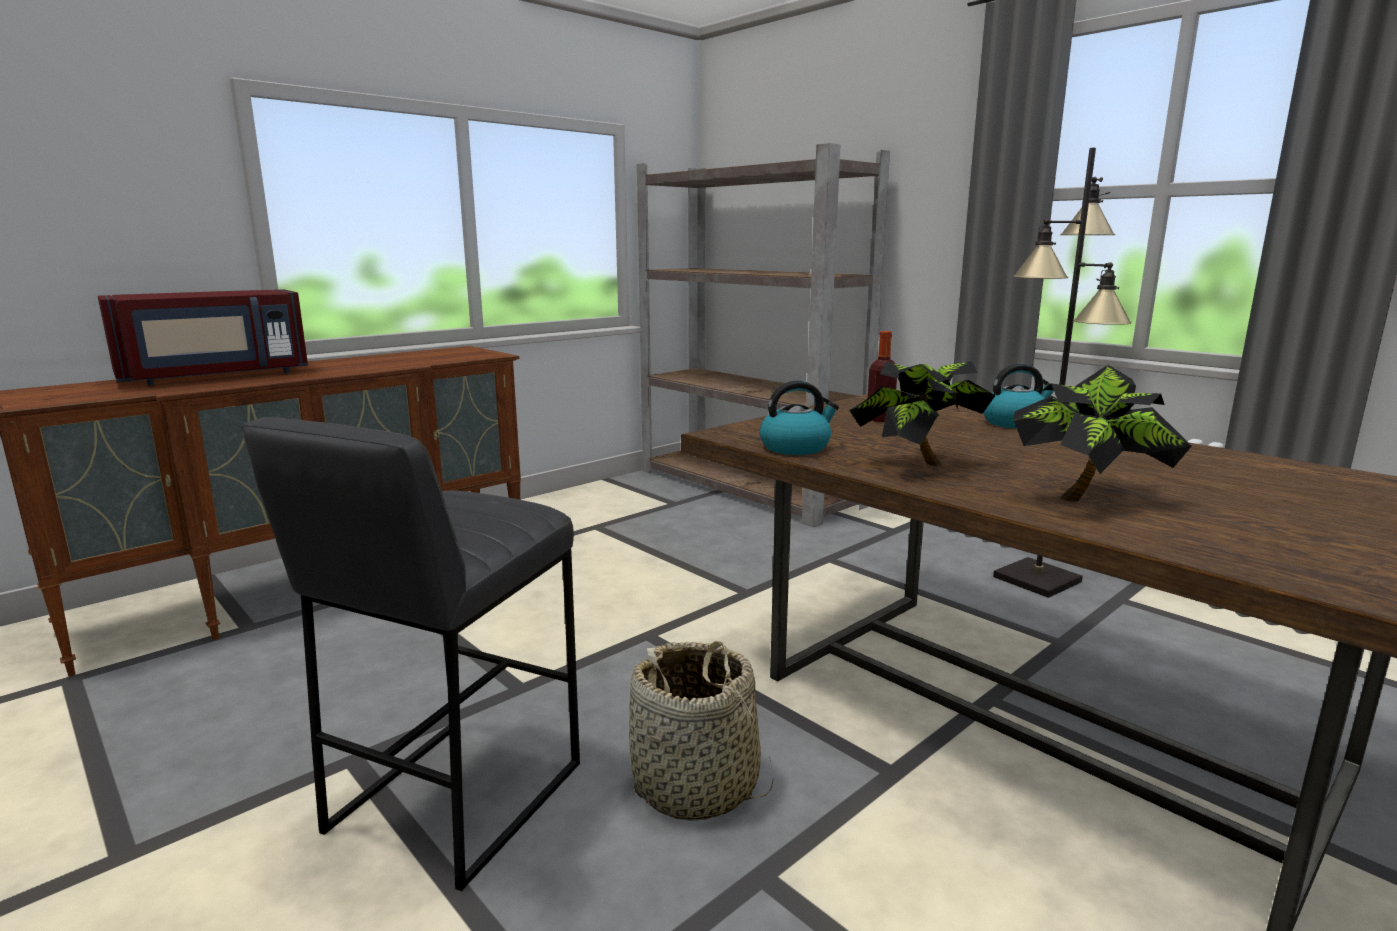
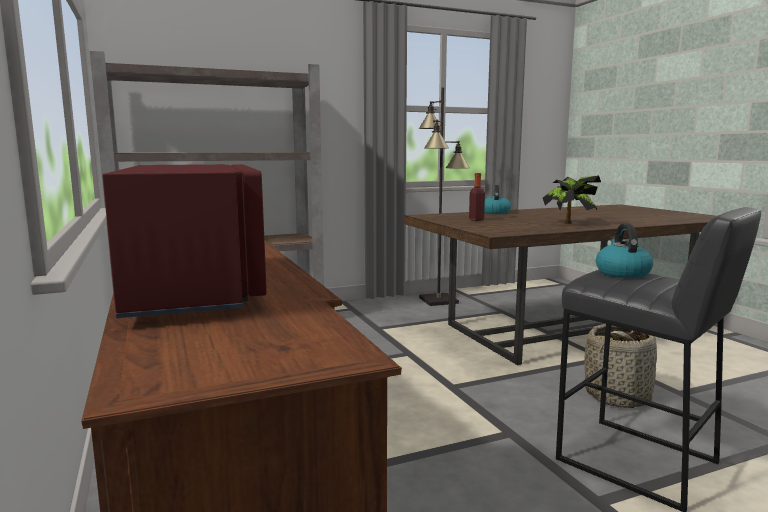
camera: 70 degrees left, 5 degrees down
kettle [760,381,839,455] -> kettle moved to [596,224,653,278]
potted plant [1013,365,1192,502] -> none

